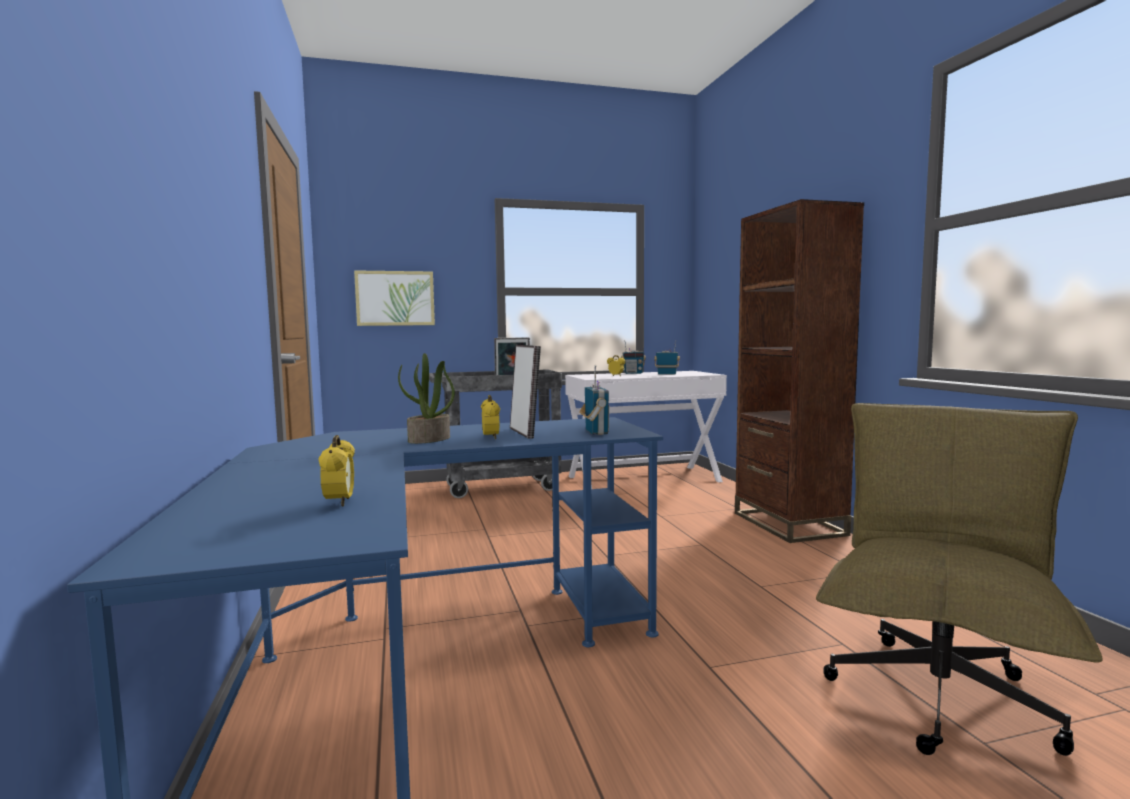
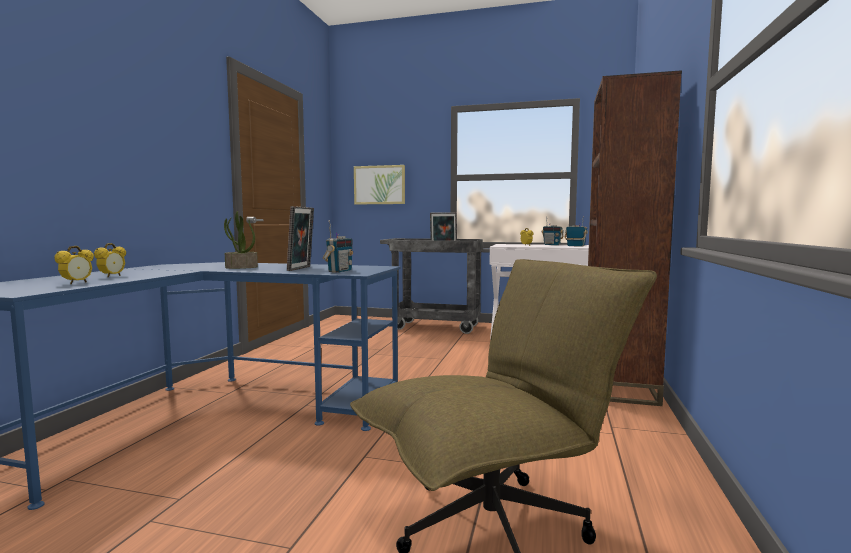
camera: 30 degrees right, 0 degrees up
alarm clock [481,395,500,439] -> alarm clock moved to [94,243,126,277]

